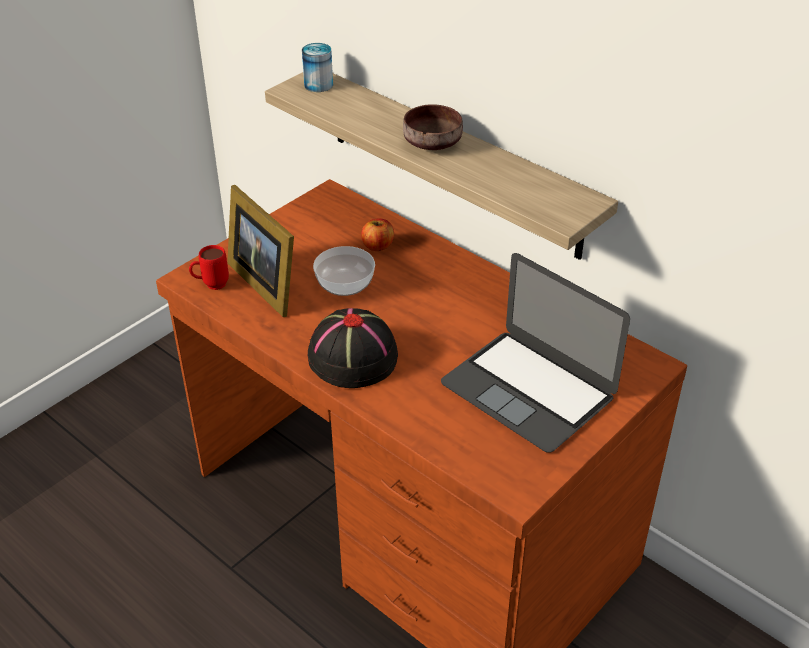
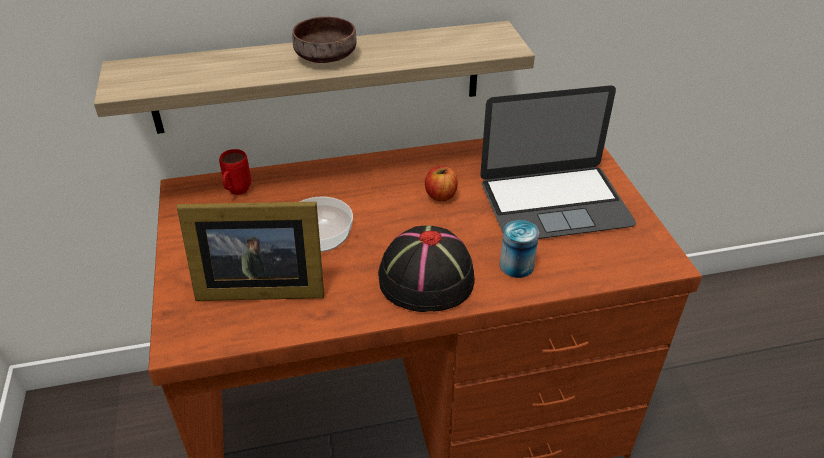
camera: 55 degrees left, 0 degrees up
red mug [189,245,229,290] -> red mug moved to [219,149,251,195]
can [302,43,333,92] -> can moved to [500,220,539,278]
apple [361,218,394,251] -> apple moved to [425,166,458,201]

